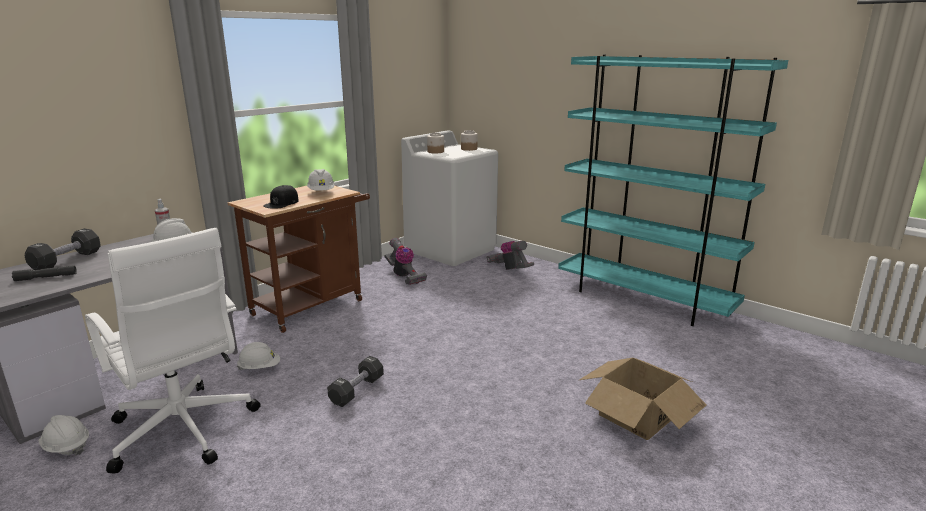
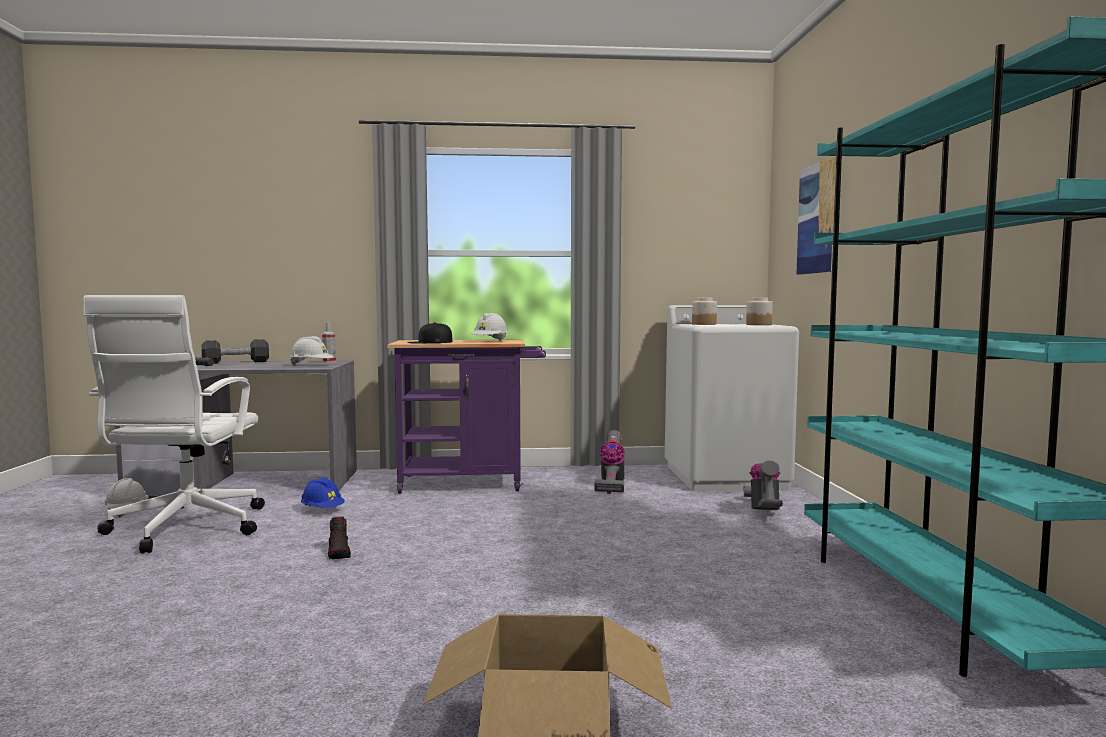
camera: 45 degrees right, 15 degrees down
brown cart [227,185,370,333] -> purple cart [387,340,546,494]
white hard hat [237,342,280,370] -> blue hard hat [301,478,345,508]
black dumbbell [327,356,384,407] -> shoe [328,517,351,559]
none -> picture [797,156,836,275]

